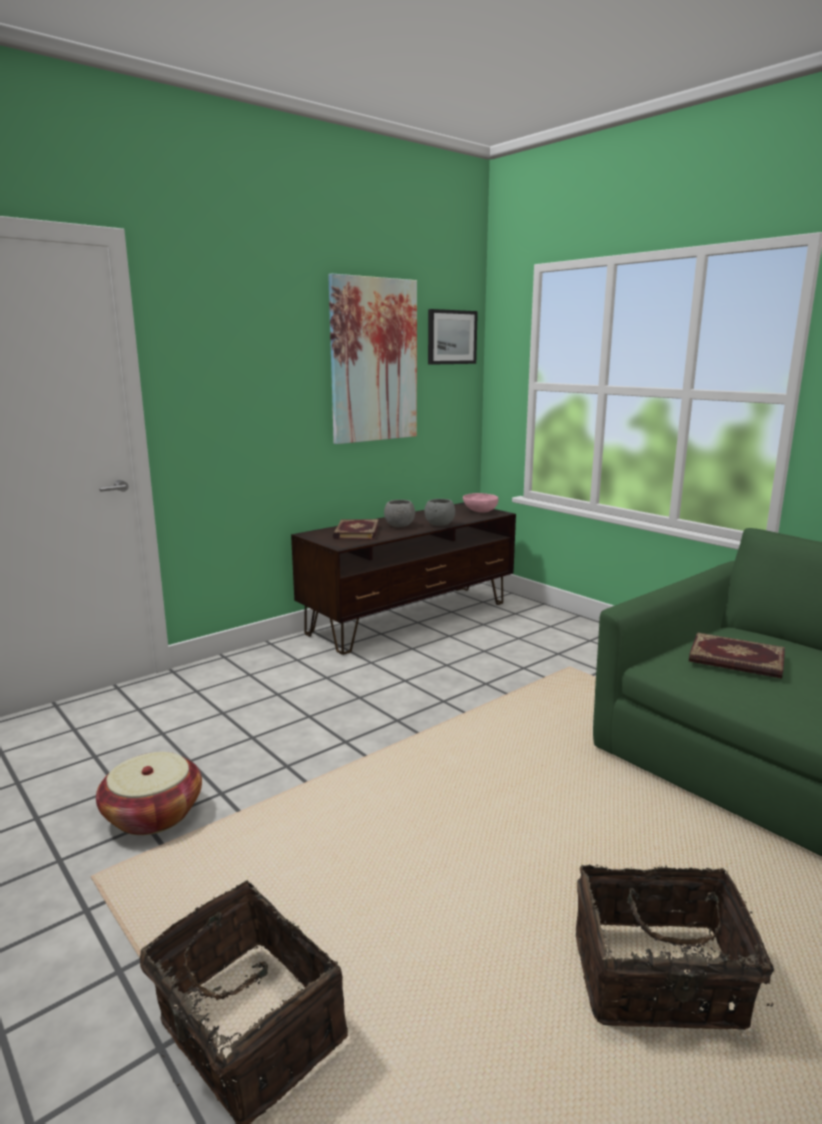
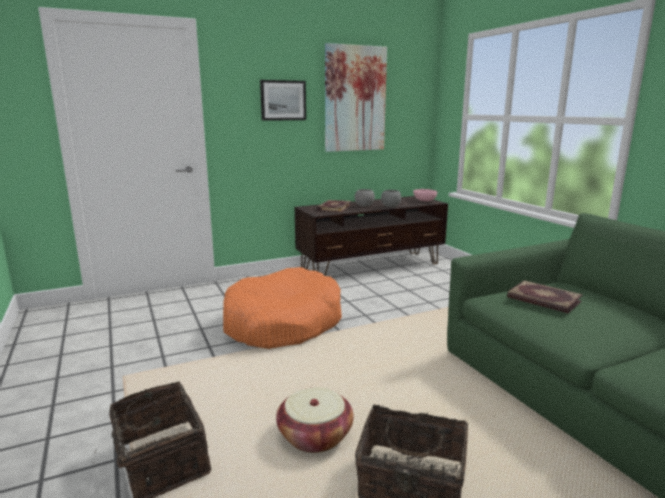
camera: 15 degrees right, 0 degrees up
basket [96,752,202,835] -> basket moved to [276,387,354,453]
picture [428,309,478,365] -> picture moved to [260,80,306,121]
none -> orange dog bed [223,267,342,349]

